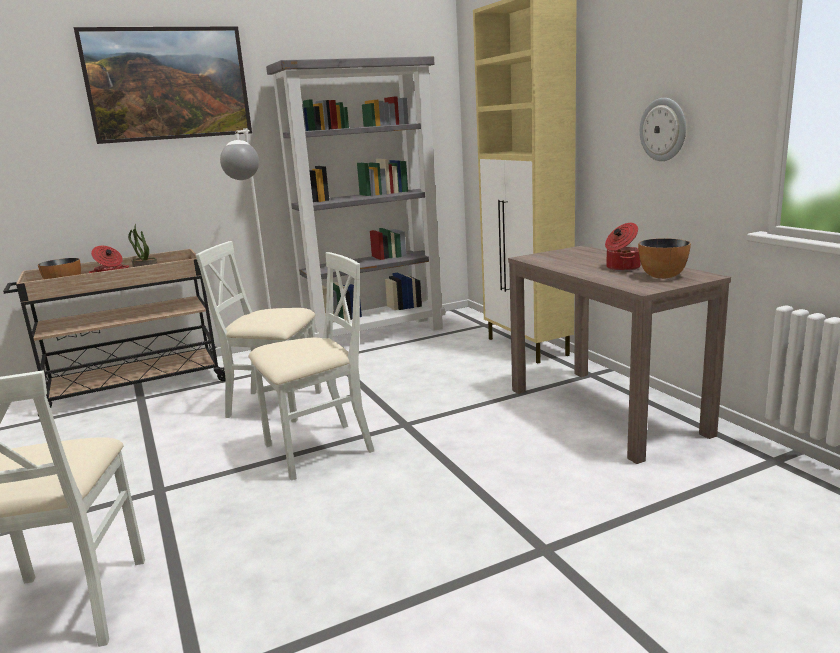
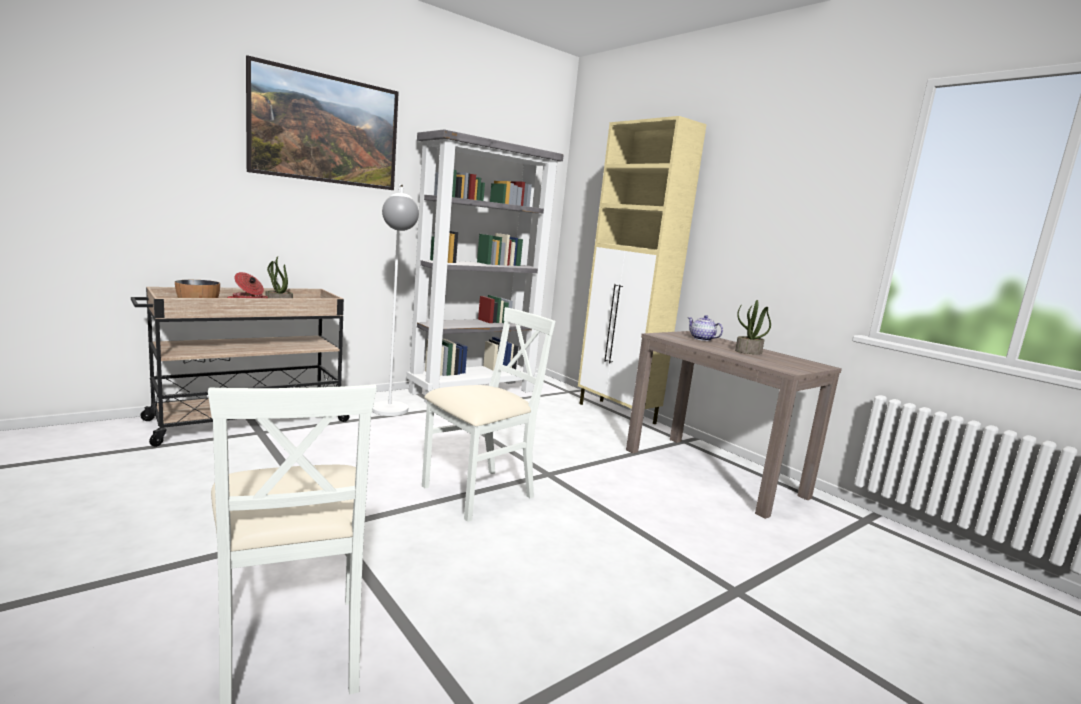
camera: 15 degrees left, 5 degrees down
white chair [196,241,322,422] -> none
cooking pot [605,223,641,271] -> potted plant [735,300,771,354]
bowl [638,238,691,279] -> none
wall clock [640,98,686,161] -> none
none -> teapot [688,315,723,341]

